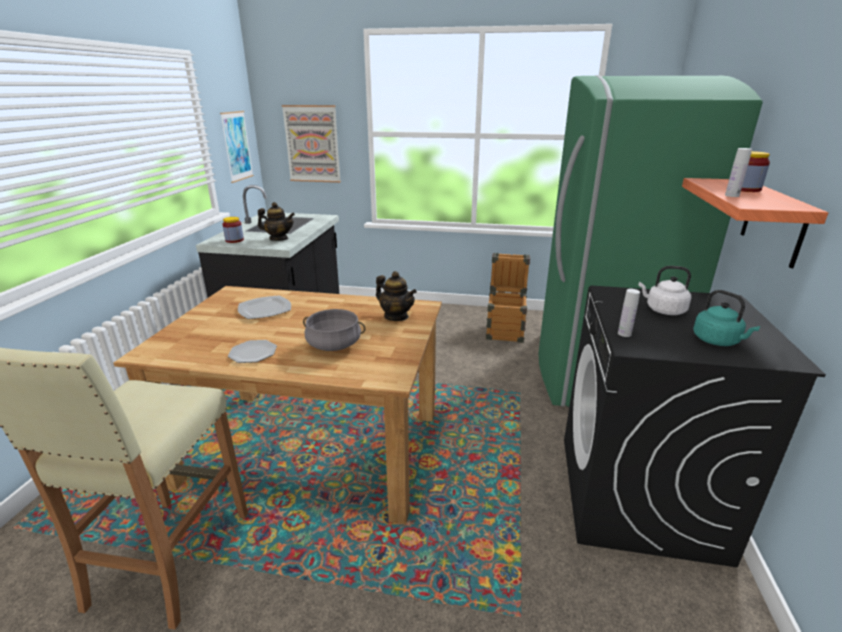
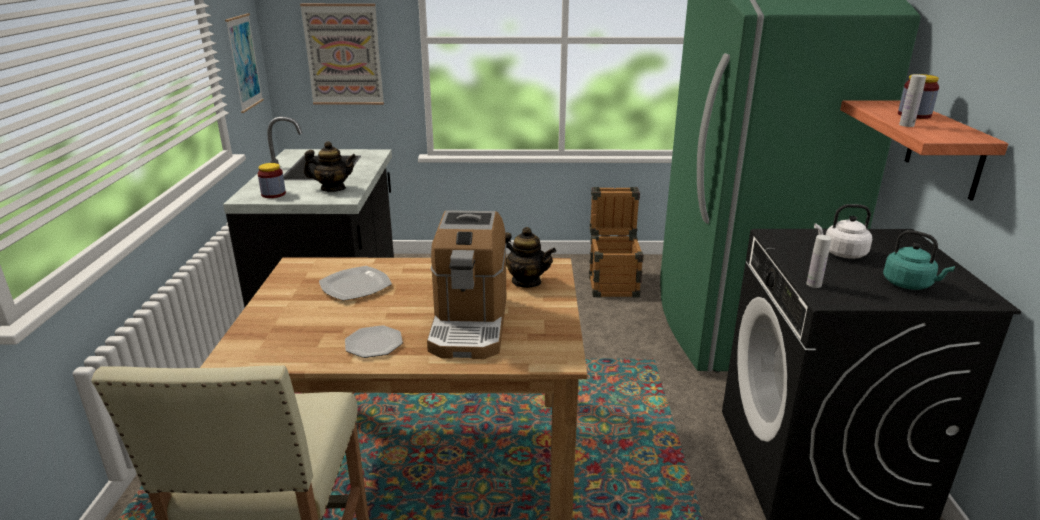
camera: 10 degrees left, 0 degrees up
grey cooking pot [303,309,365,351] -> coffee machine [427,210,507,359]

